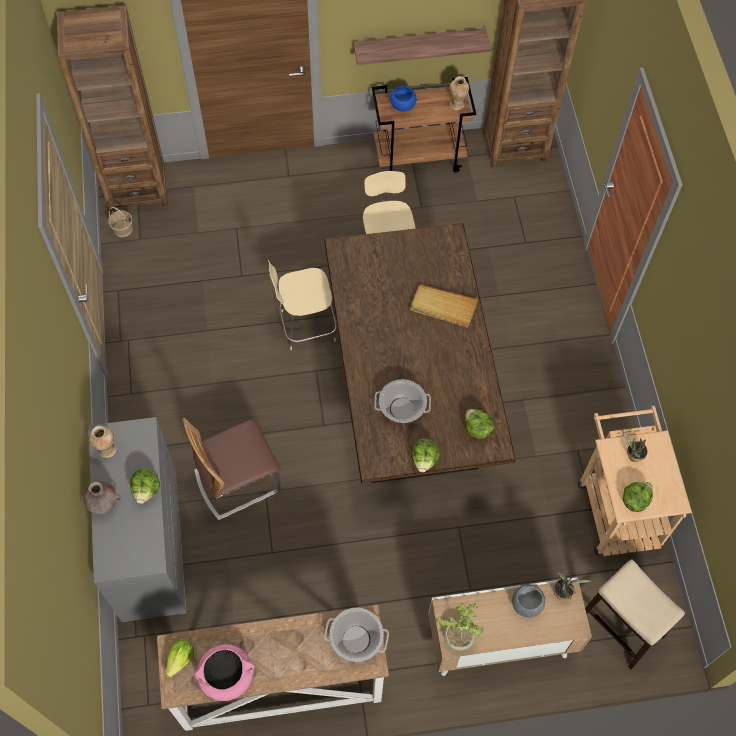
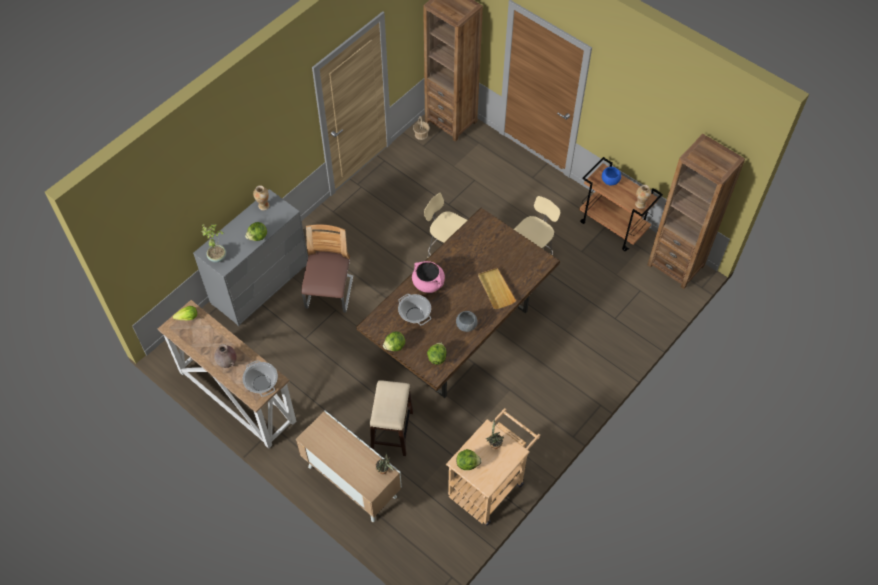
camera: 50 degrees right, 5 degrees down
brown vase [80,481,121,515] -> brown vase moved to [214,344,237,368]
chair [183,418,281,521] -> chair turned 75 degrees clockwise [301,225,353,313]
pink cooking pot [194,644,255,701] -> pink cooking pot moved to [412,261,445,293]
shelf [353,28,491,65] -> none
potted plant [435,603,484,651] -> potted plant moved to [201,224,226,262]
grey bowl [512,584,545,618] -> grey bowl moved to [456,311,478,332]
stool [585,559,685,670] -> stool moved to [370,380,413,456]

